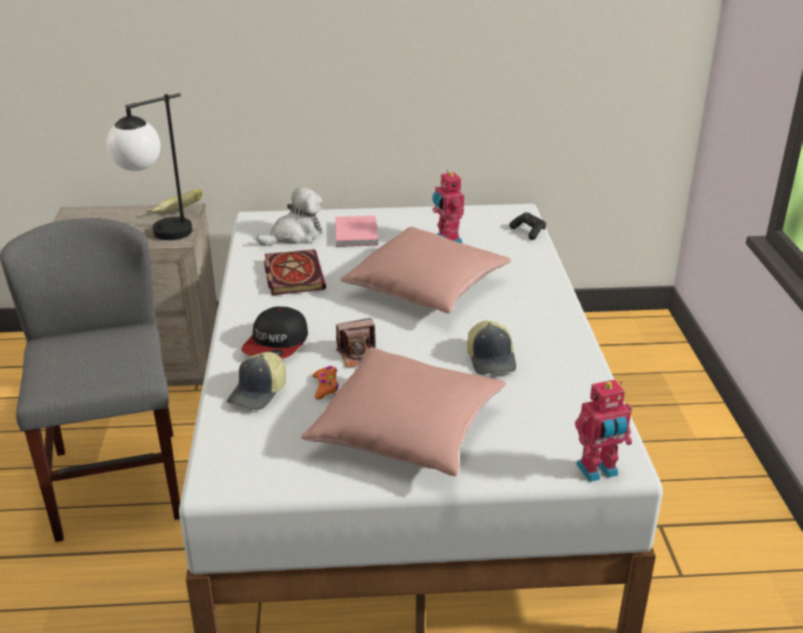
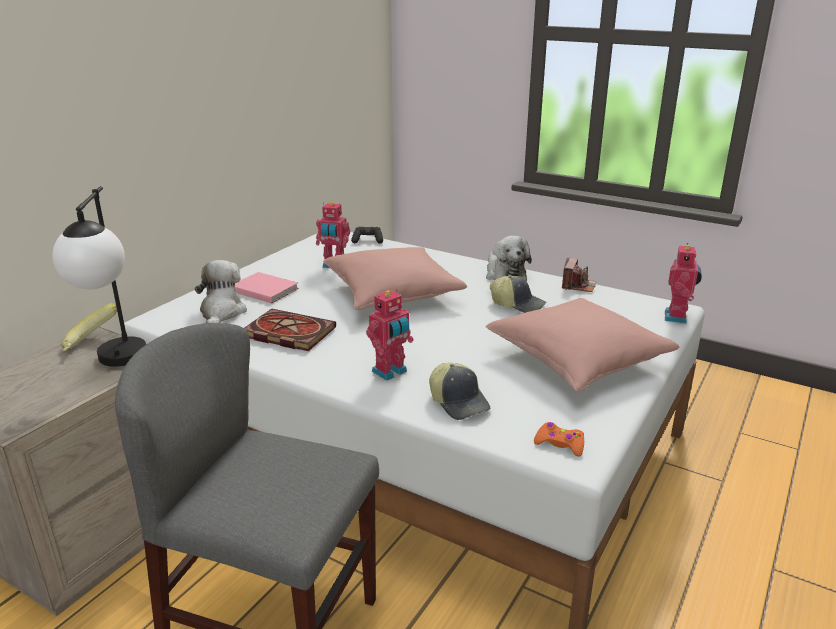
camera: 55 degrees left, 5 degrees down
cap [242,306,308,359] -> toy robot [366,289,414,381]
orange game controller [313,366,339,400] -> orange game controller moved to [534,422,584,457]
camera [336,318,376,368] -> camera moved to [562,257,596,292]
none -> plush toy [486,235,532,281]

